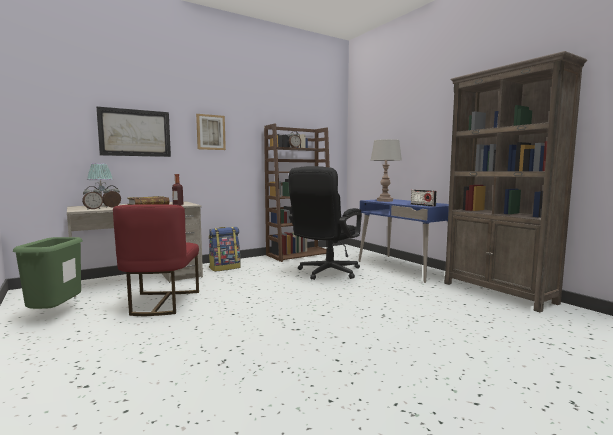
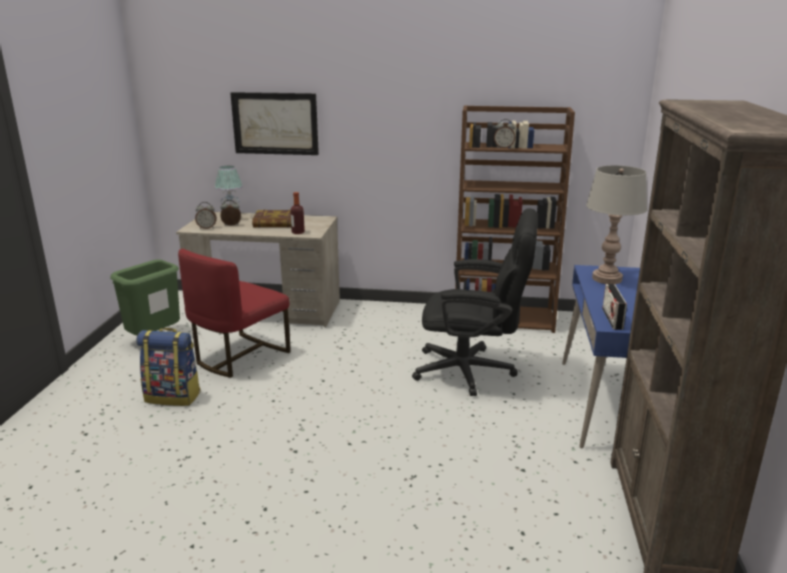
camera: 40 degrees right, 15 degrees up
picture [196,114,226,150] -> none
backpack [209,227,241,272] -> backpack moved to [136,328,201,406]
black office chair [289,166,362,280] -> black office chair turned 150 degrees counterclockwise [412,208,538,396]

